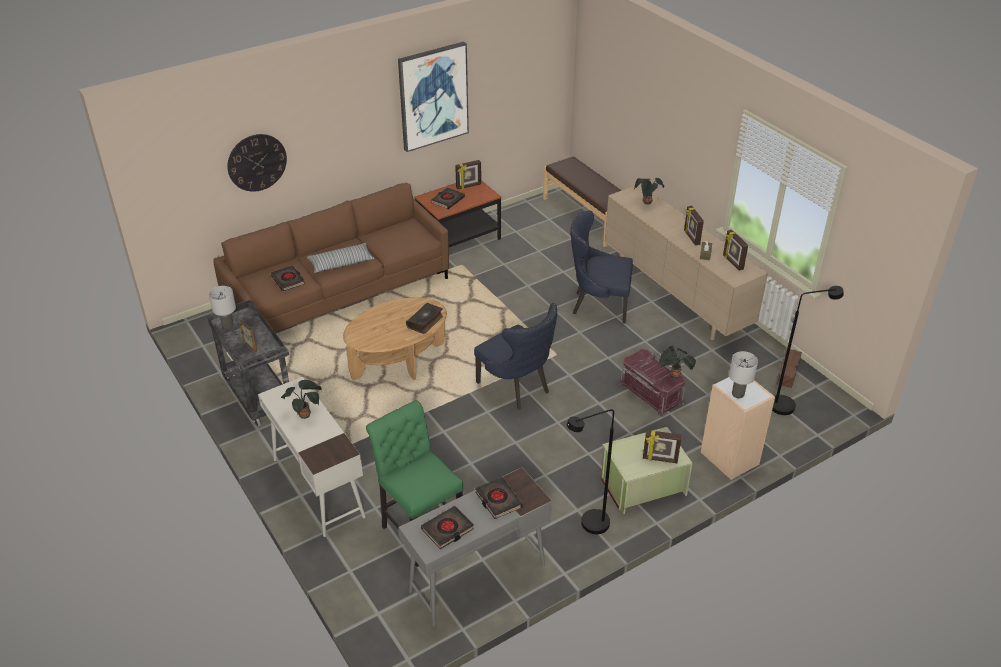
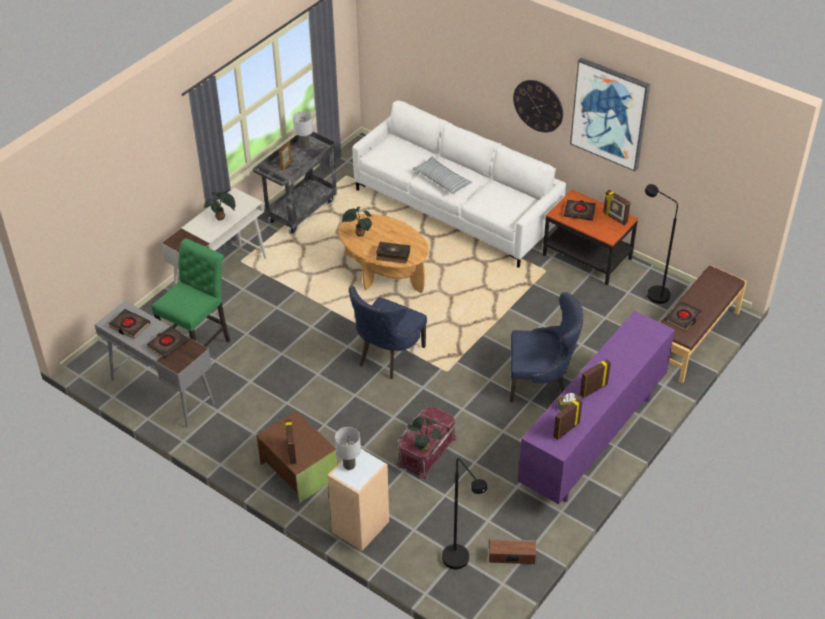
camera: 70 degrees right, 5 degrees up
brown sofa [213,183,449,333] -> white sofa [352,100,566,268]
wall clock [227,134,287,192] -> wall clock moved to [513,80,563,132]
black book [271,266,305,291] -> black book moved to [665,301,702,331]
black floor lamp [567,409,614,534] -> black floor lamp moved to [645,184,678,304]
blue chair [570,210,633,323] -> blue chair turned 105 degrees clockwise [510,292,583,402]
green storage box [601,427,693,514] -> brown storage box [256,411,337,503]
beige cabinet [605,185,768,340] -> purple cabinet [518,311,675,504]
potted plant [634,178,664,205] -> potted plant moved to [342,207,372,237]

